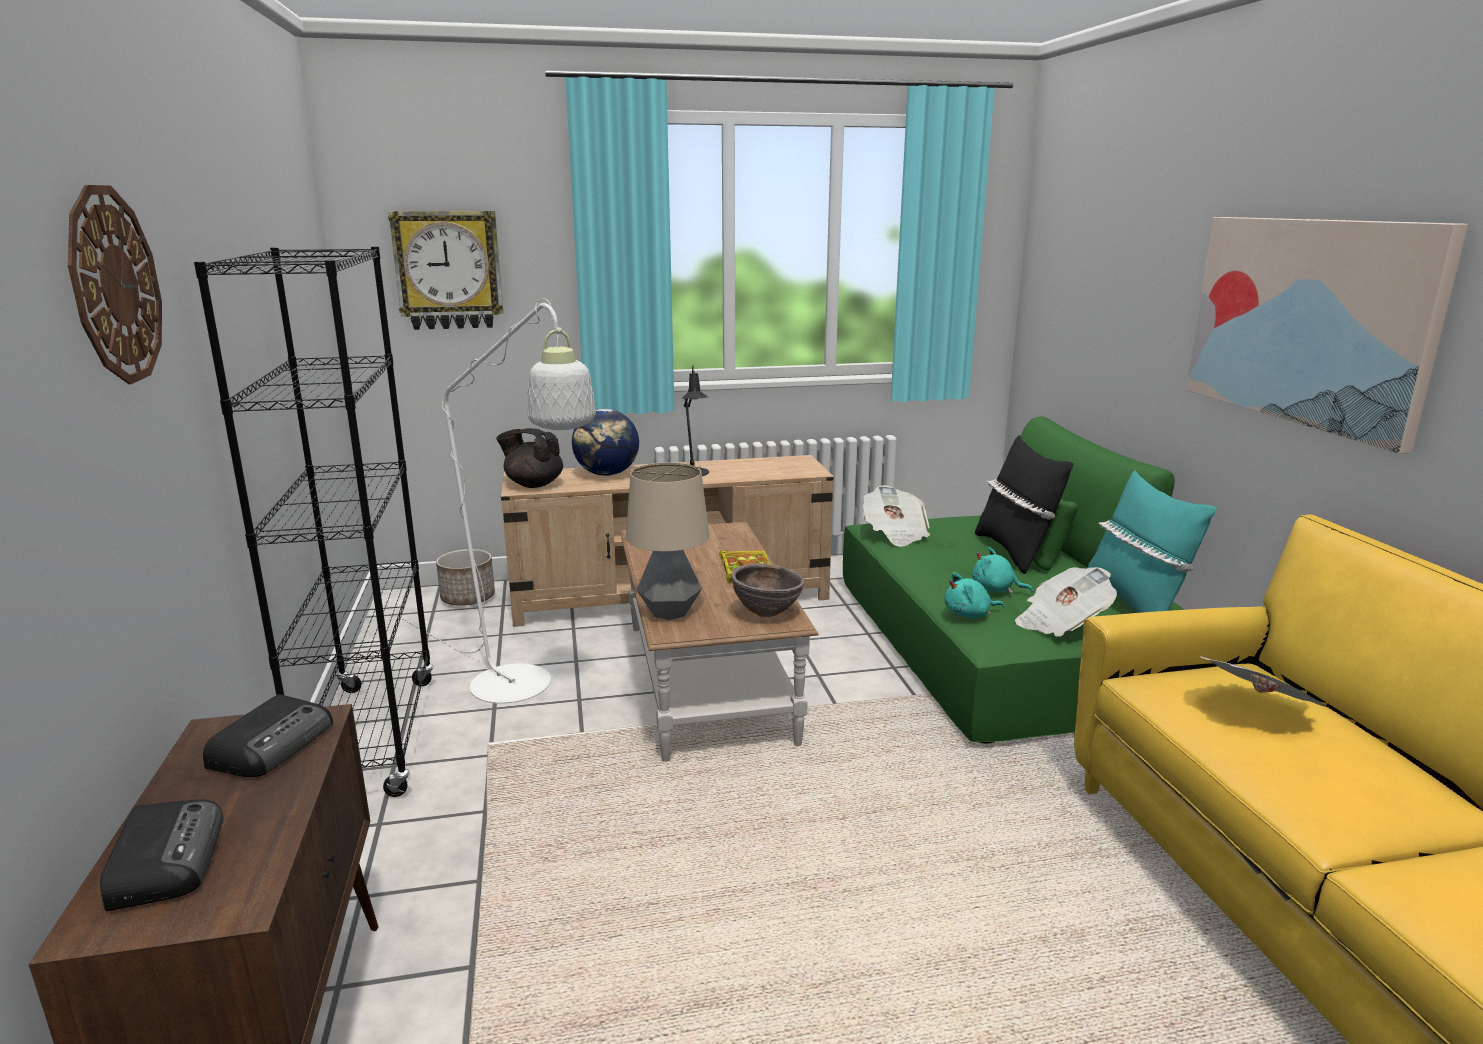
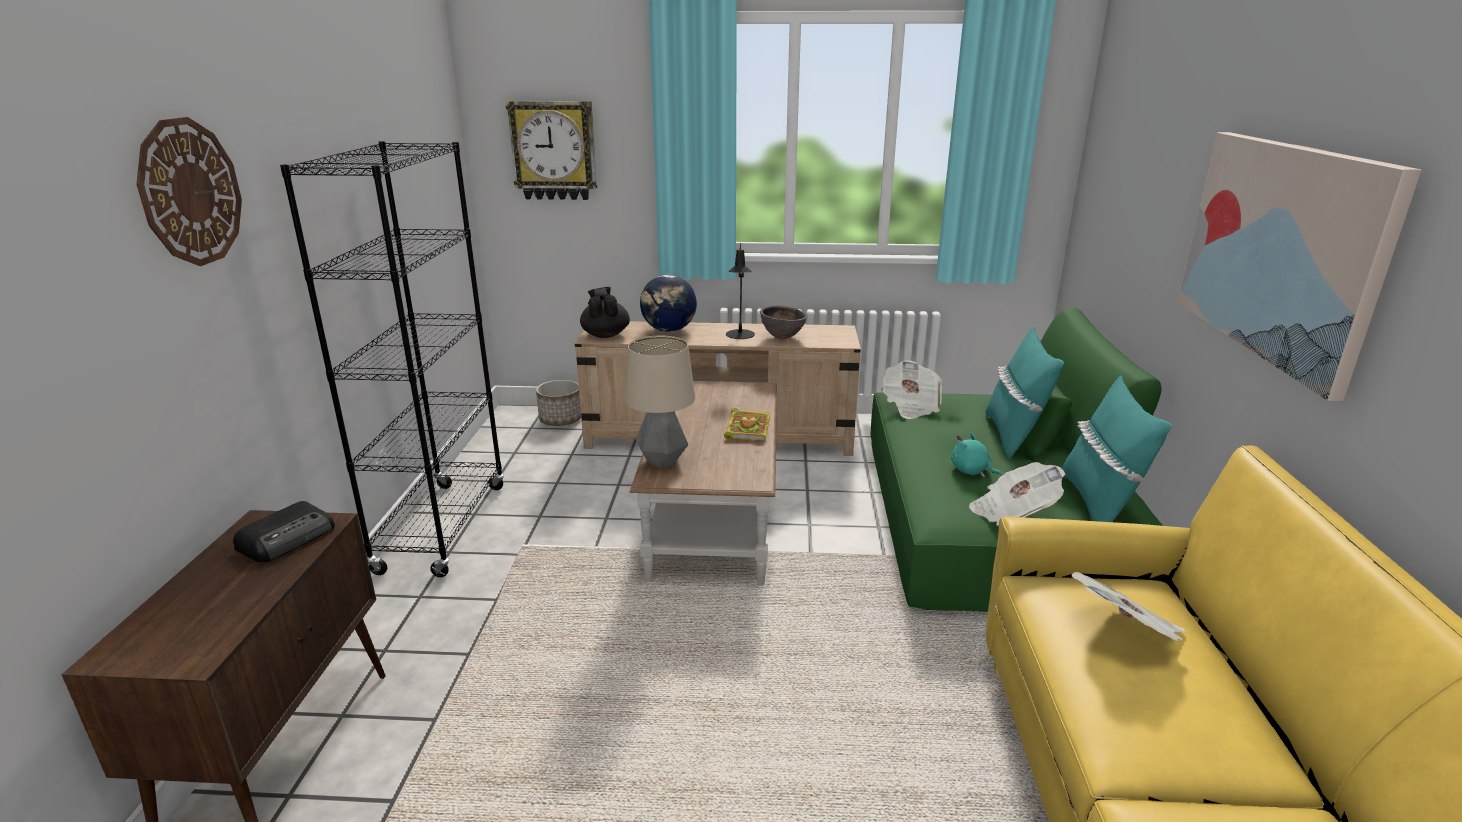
camera: 15 degrees right, 5 degrees up
radio [100,799,223,912] -> none
white floor lamp [403,298,596,704] -> none
black teapot [496,428,563,488] -> black teapot turned 45 degrees clockwise [580,287,630,338]
brown bowl [731,563,805,617] -> brown bowl moved to [760,305,808,340]
turquoise plush toy [944,572,1005,618] -> none
black pillow [975,435,1074,574] -> turquoise pillow [985,327,1064,459]

